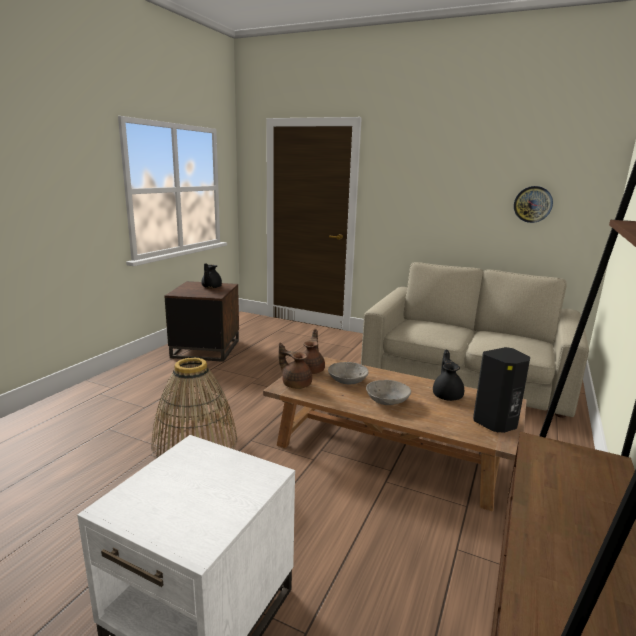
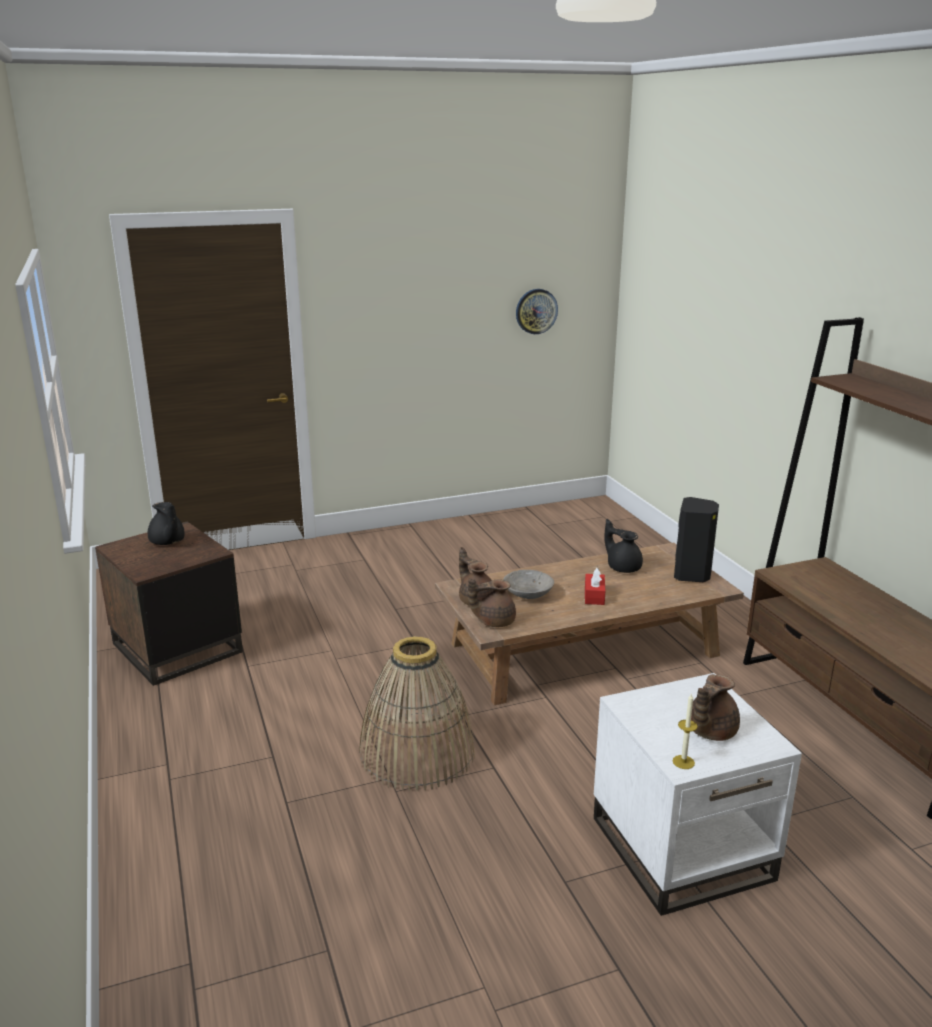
camera: 45 degrees left, 5 degrees up
beige sofa [361,262,589,418] -> none
grey bowl [366,380,411,405] -> red tissue box [585,568,605,605]
none -> candle [673,693,697,769]
none -> brown teapot [691,674,740,741]

